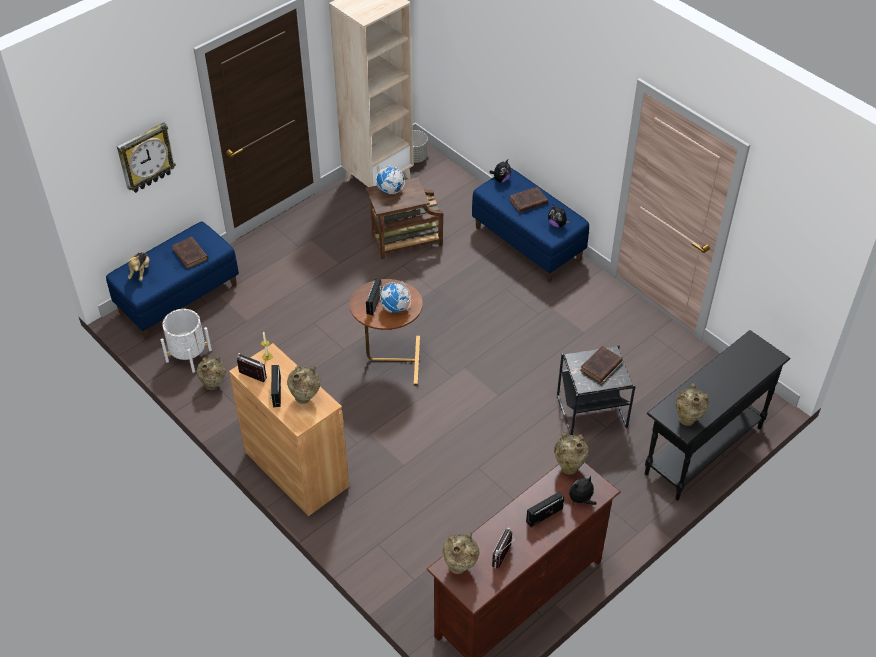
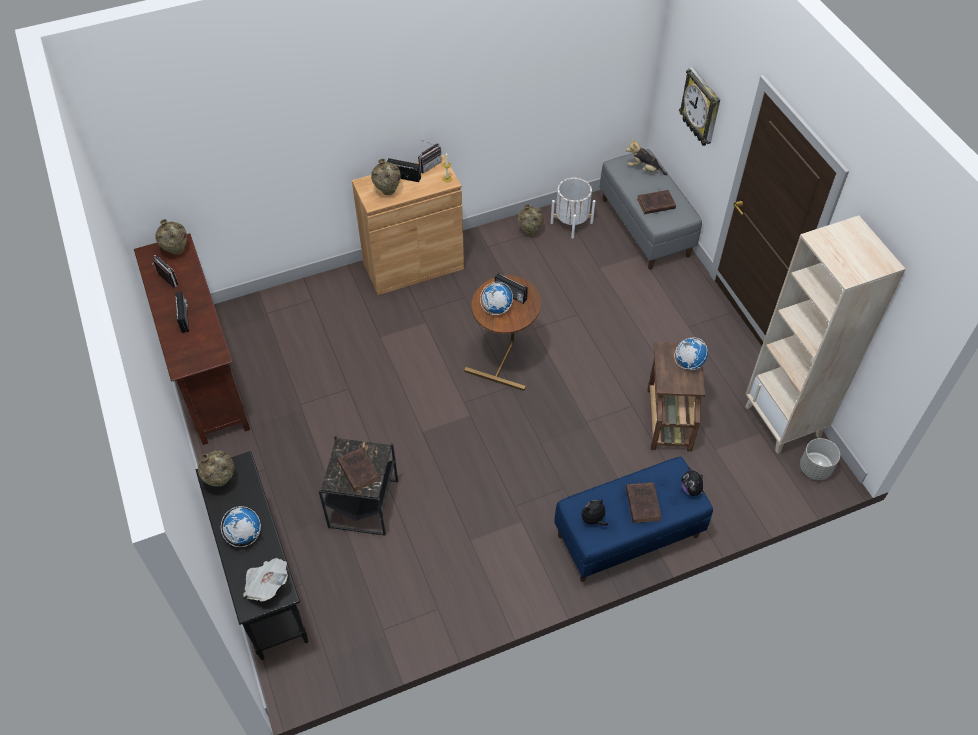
camera: 110 degrees right, 5 degrees up
blue bench [106,221,239,340] -> grey bench [600,149,702,270]
beige vase [554,432,589,474] -> none
plush toy [569,476,597,506] -> none
none -> globe [221,506,261,547]
none -> newspaper [243,558,288,602]

